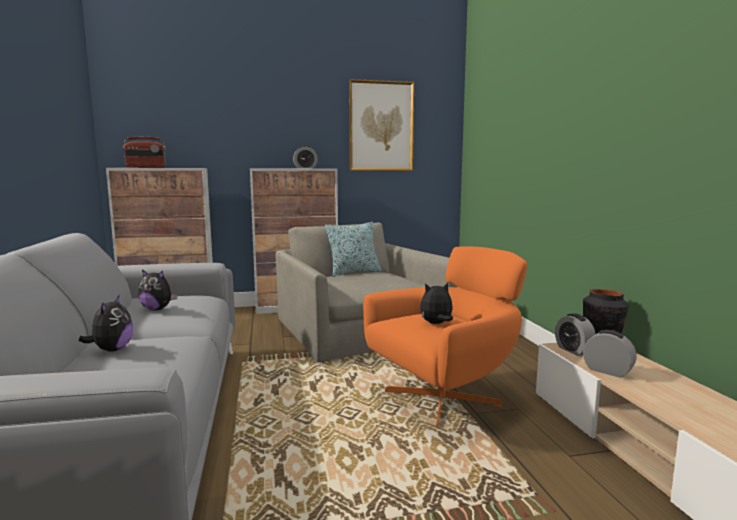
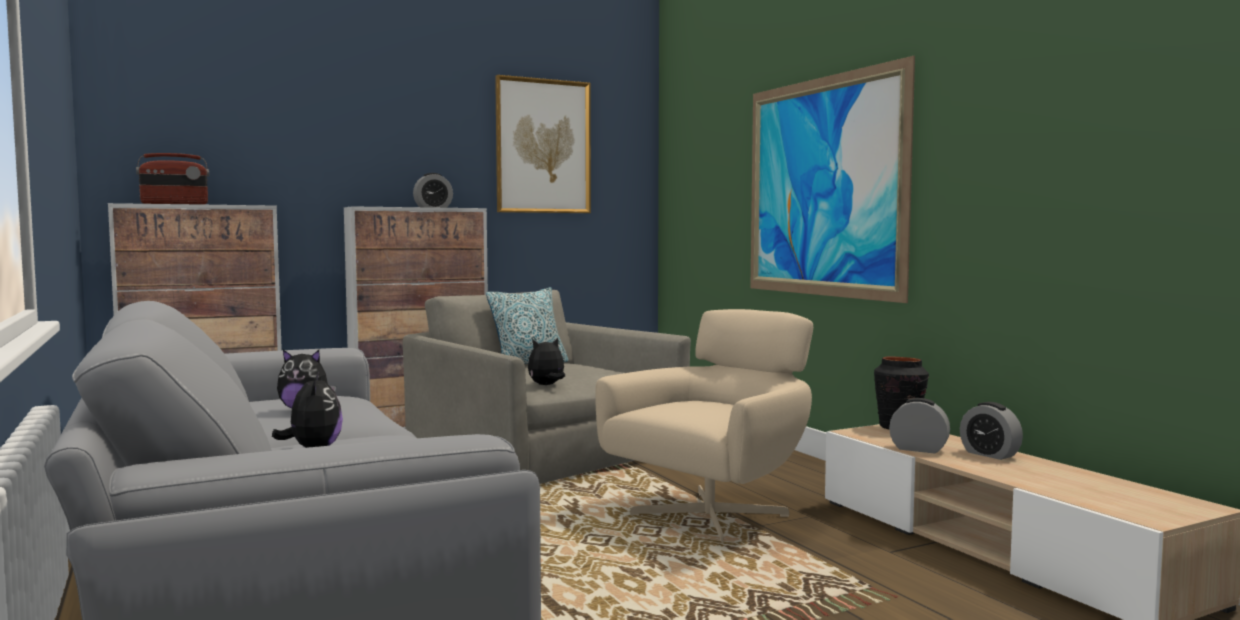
camera: 15 degrees left, 5 degrees down
orange armchair [363,247,527,428] -> beige armchair [595,309,813,543]
plush toy [420,282,453,324] -> plush toy moved to [528,338,565,385]
alarm clock [555,313,596,356] -> alarm clock moved to [960,402,1023,460]
none -> picture [750,56,915,303]

